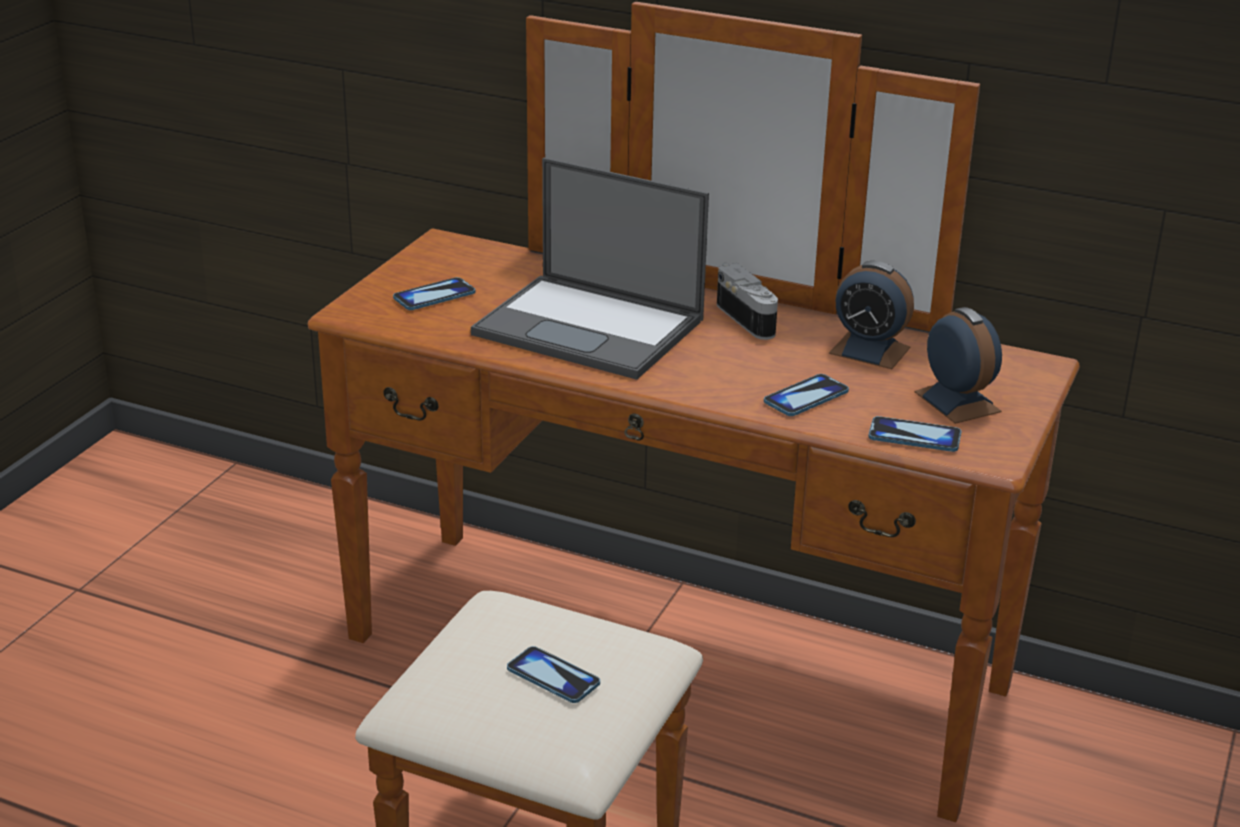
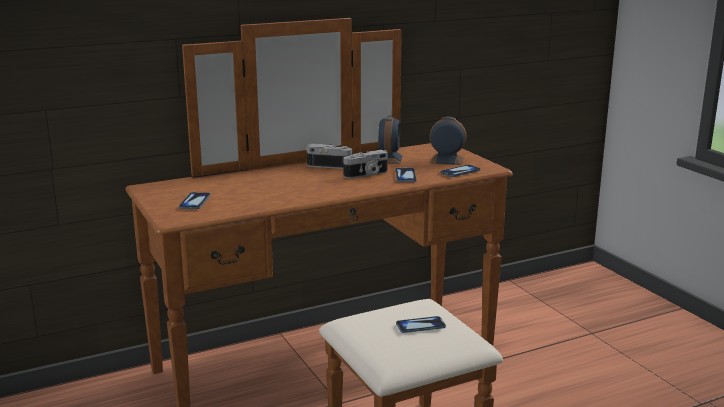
camera: 50 degrees left, 10 degrees down
laptop [471,158,709,380] -> none
alarm clock [829,261,914,369] -> alarm clock turned 60 degrees counterclockwise [378,115,403,164]
none -> camera [343,150,388,179]

